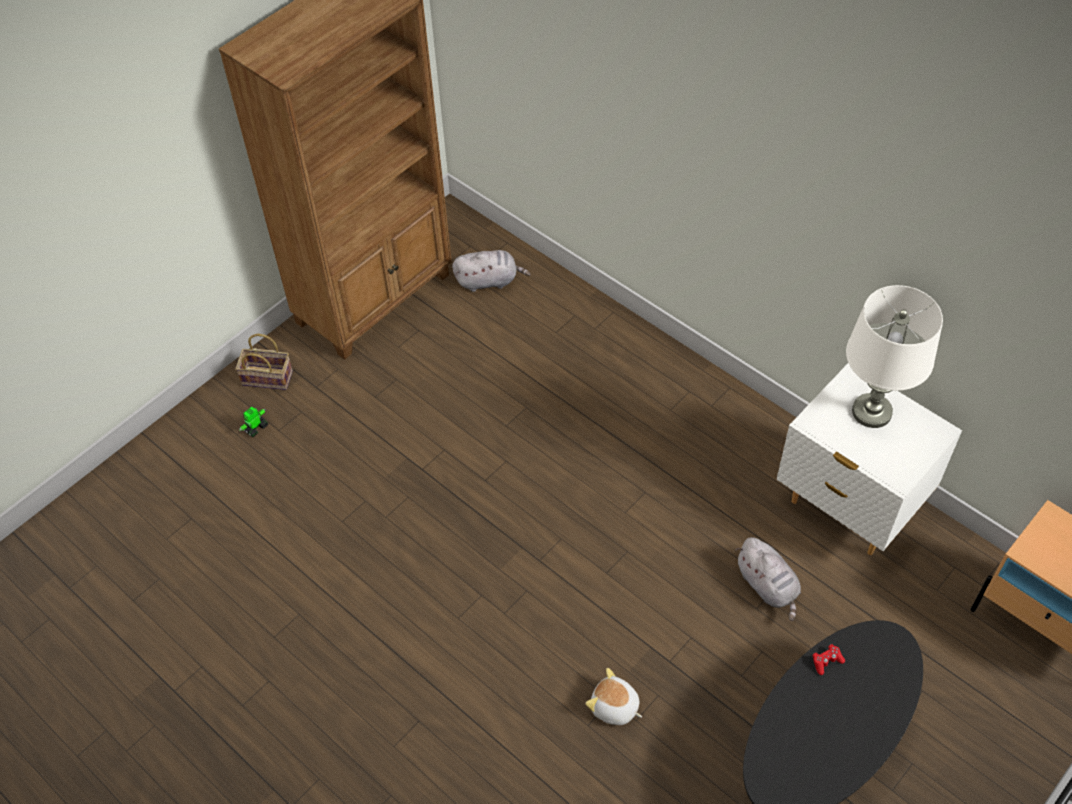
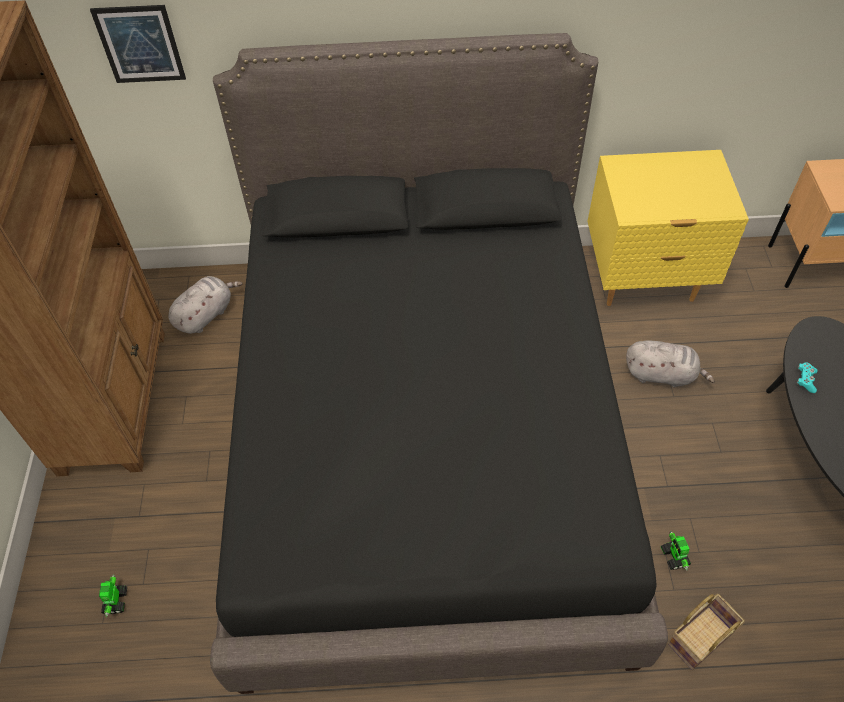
camera: 45 degrees left, 0 degrees up
basket [235,334,293,390] -> basket moved to [668,594,745,670]
plush toy [586,668,642,725] -> toy robot [660,531,691,570]
white nightstand [777,363,962,555] -> yellow nightstand [587,150,749,306]
red game controller [812,644,845,675] -> turquoise game controller [797,363,818,393]
white table lamp [846,285,943,428] -> none
none -> picture [90,5,186,83]
none -> black bed [210,33,668,694]

